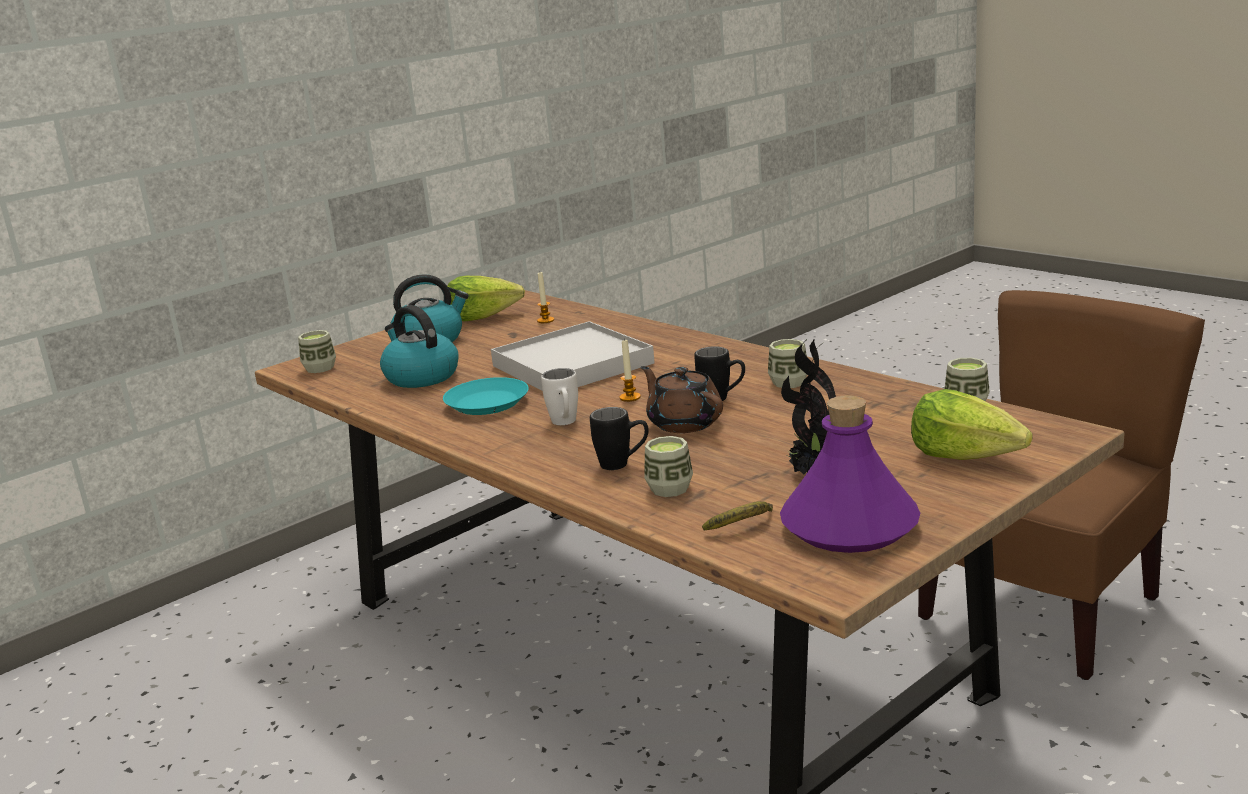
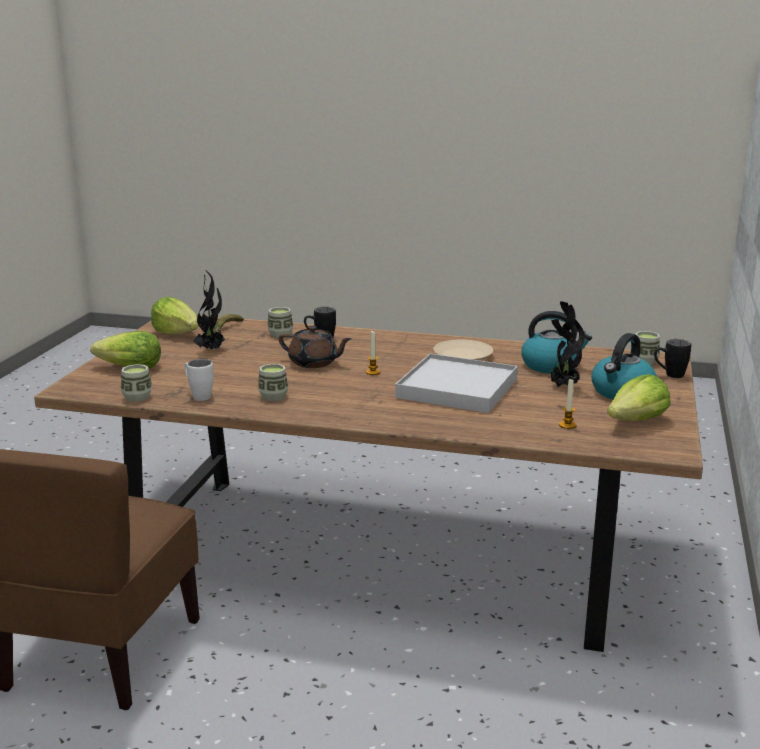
camera: 145 degrees right, 0 degrees up
turquoise plate [443,377,529,415] -> beige plate [434,340,493,361]
white mug [541,368,578,425] -> white mug moved to [184,359,214,401]
black mug [694,346,745,401] -> black mug moved to [654,339,691,378]
purple bottle [780,395,920,553] -> lettuce [151,297,199,335]
none -> potted plant [551,301,585,387]

